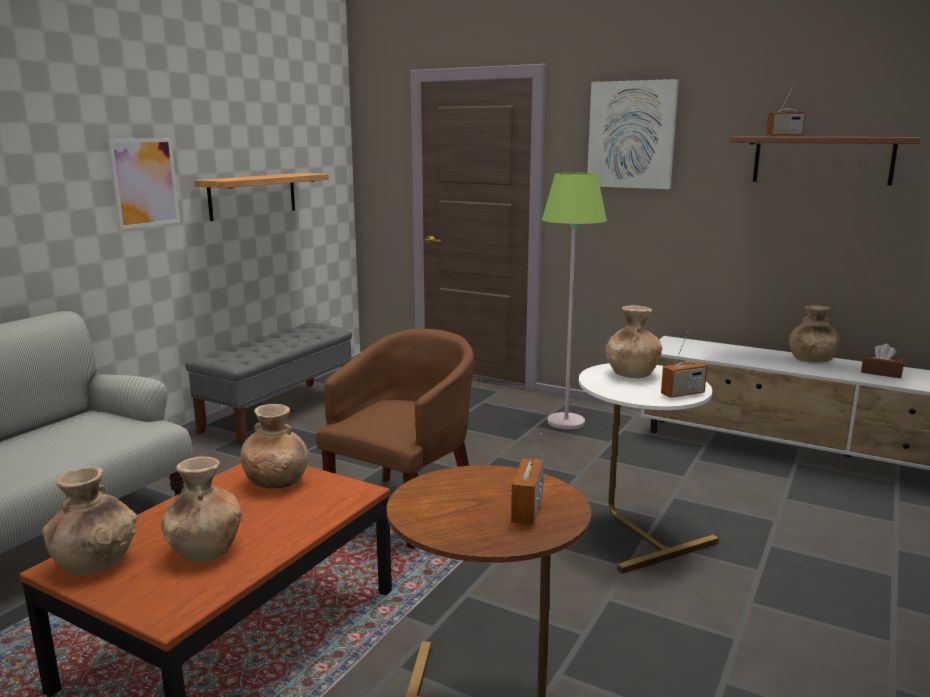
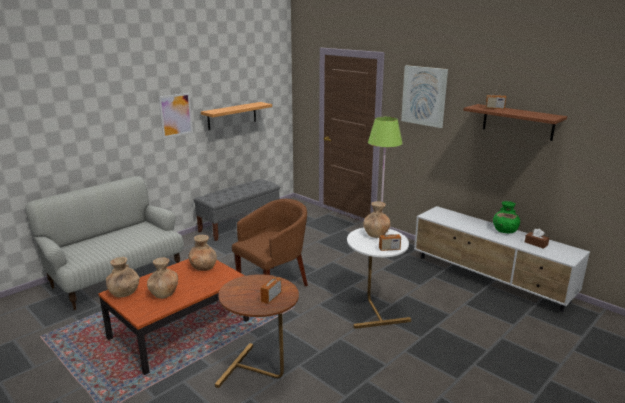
camera: 15 degrees right, 5 degrees up
brown vase [789,305,840,362] -> green vase [493,201,520,233]

